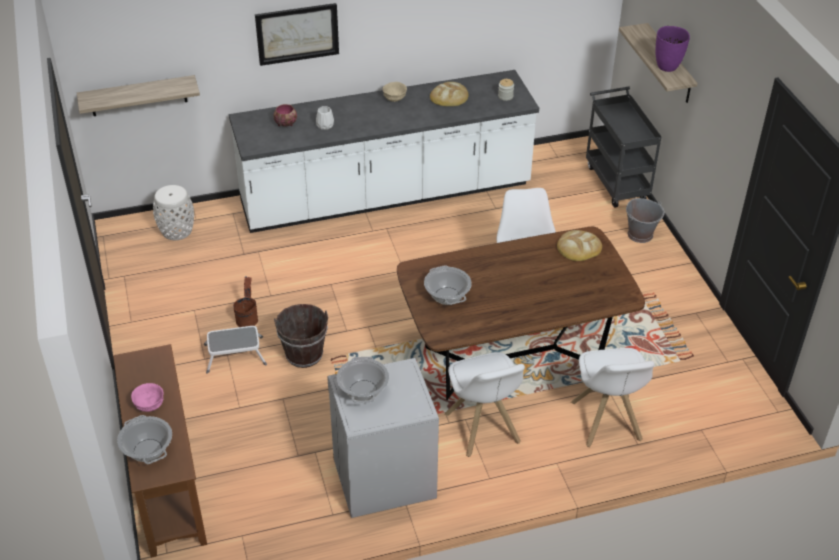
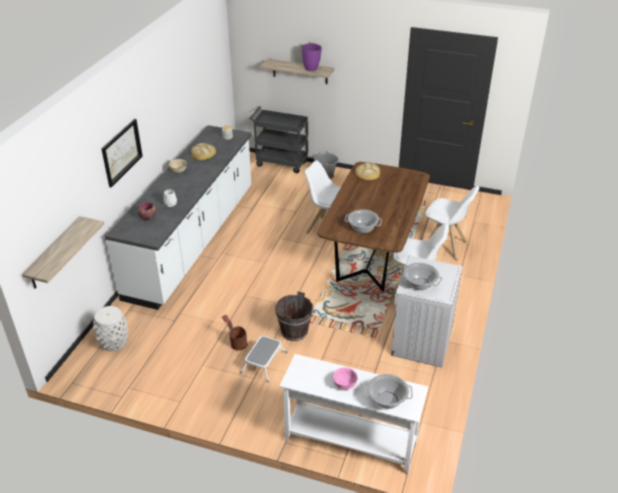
camera: 55 degrees left, 5 degrees down
brown console table [113,344,207,558] -> white console table [279,354,428,475]

